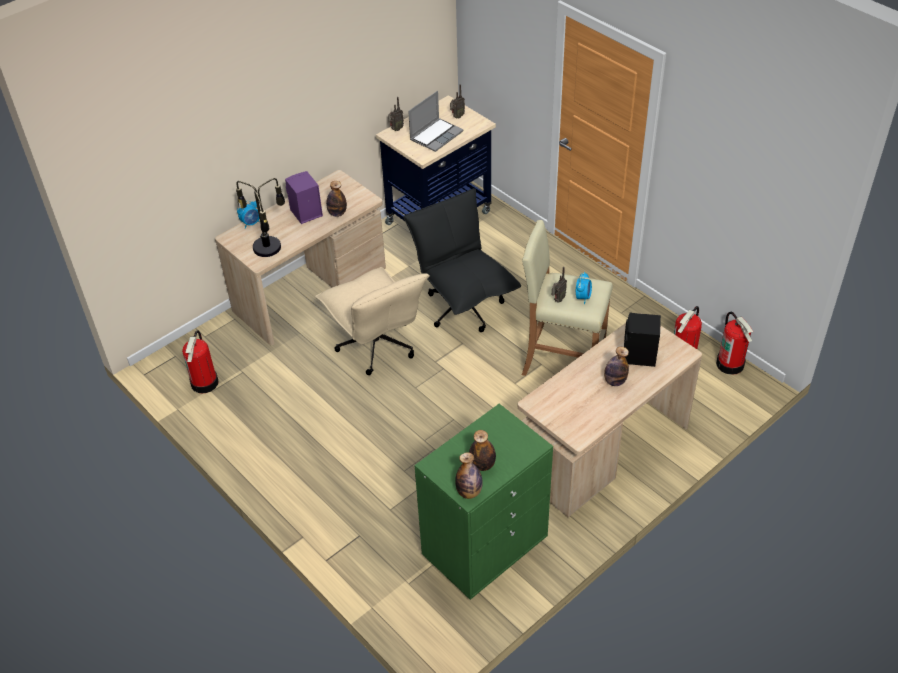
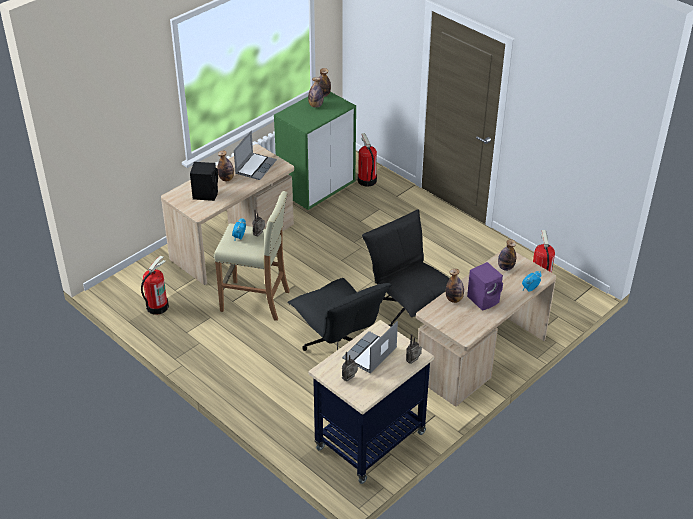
camera: 175 degrees right, 5 degrees down
table lamp [236,178,285,257] -> bottle [498,239,516,271]
beige office chair [315,267,430,375] -> black office chair [362,209,450,327]
fire extinguisher [716,312,753,375] -> fire extinguisher moved to [358,133,377,187]
none -> laptop [234,131,277,180]

